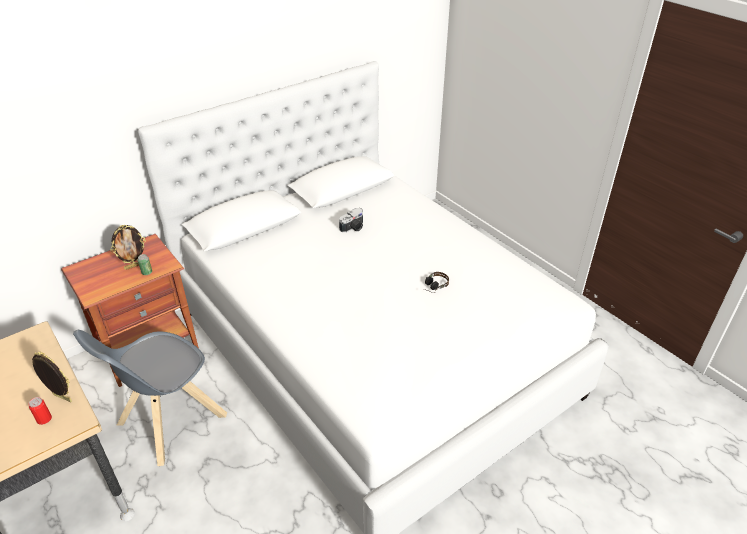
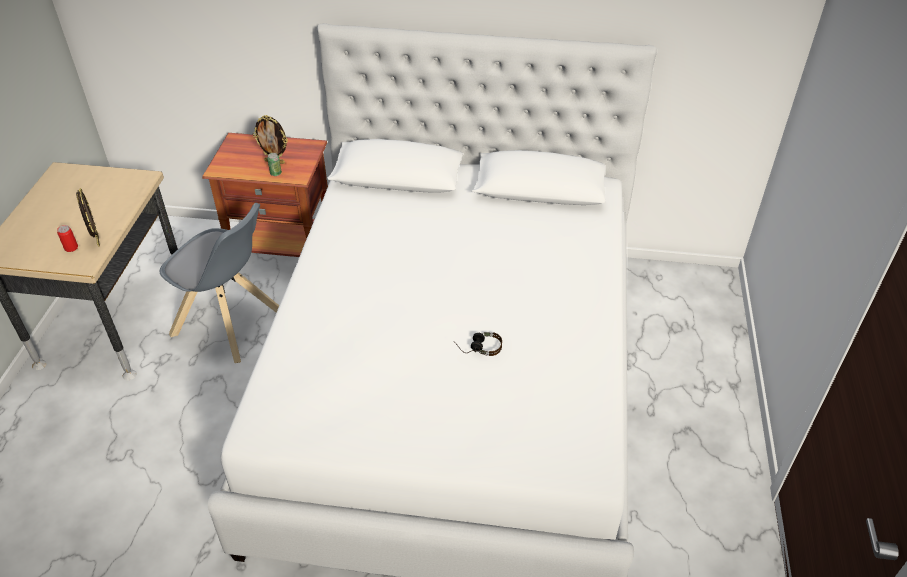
camera: 45 degrees right, 5 degrees up
grey chair [73,330,227,466] -> grey chair turned 150 degrees counterclockwise [160,203,279,363]
camera [339,208,363,232] -> none

